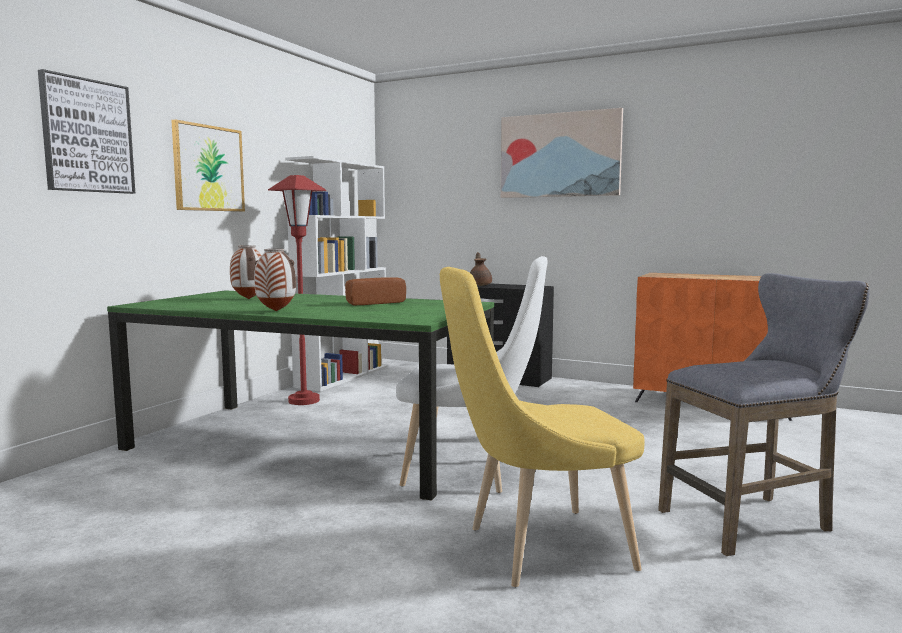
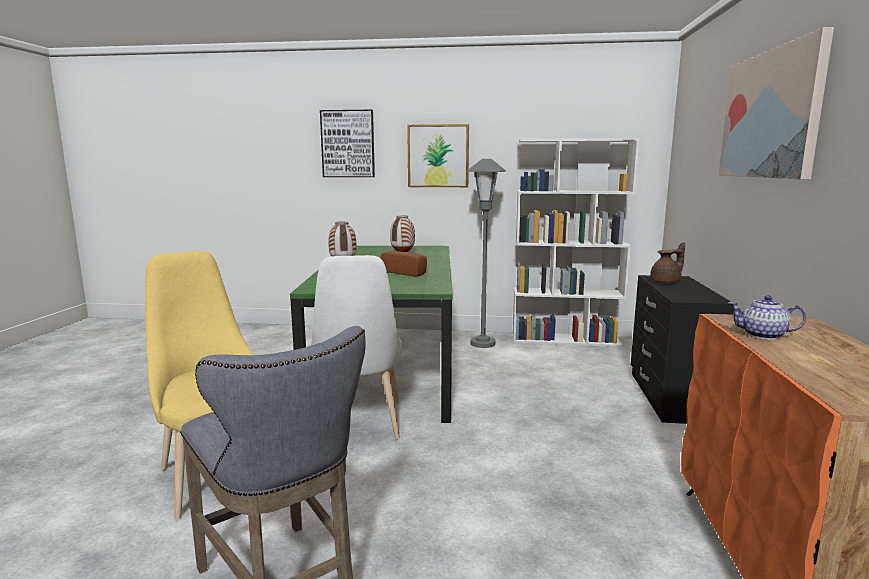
camera: 70 degrees right, 5 degrees up
red floor lamp [268,175,326,405] -> grey floor lamp [467,159,506,348]
none -> teapot [728,295,806,340]

